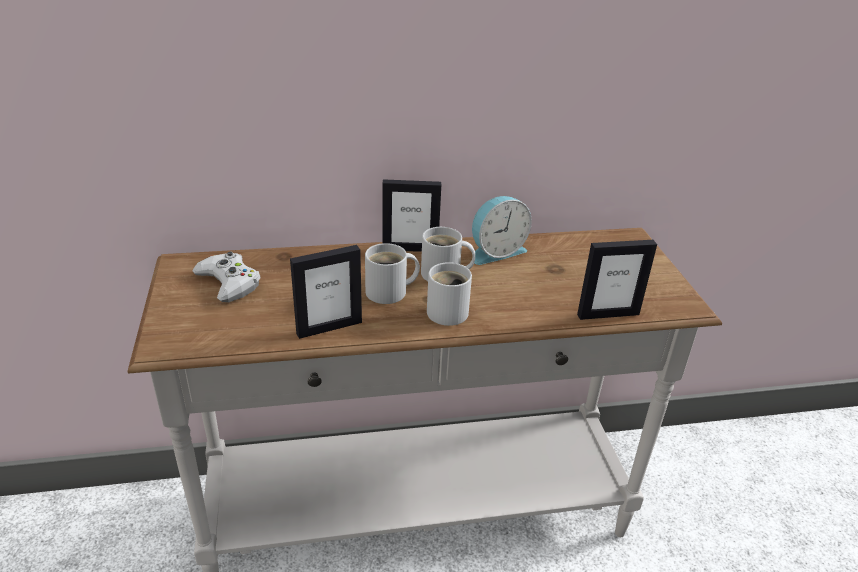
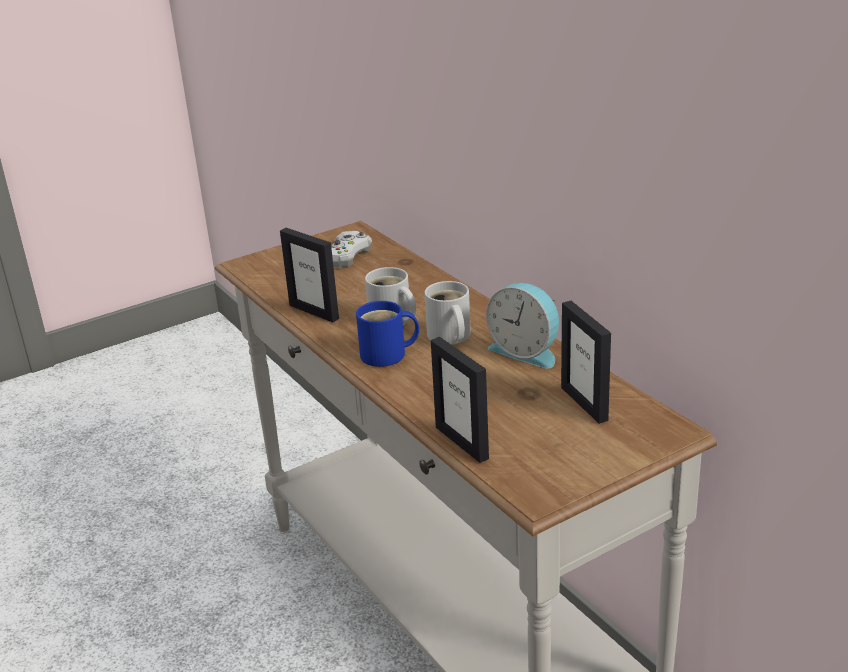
camera: 70 degrees right, 5 degrees down
picture frame [382,179,441,252] -> picture frame moved to [561,301,611,424]
white mug [427,262,472,326] -> blue mug [356,301,419,367]

